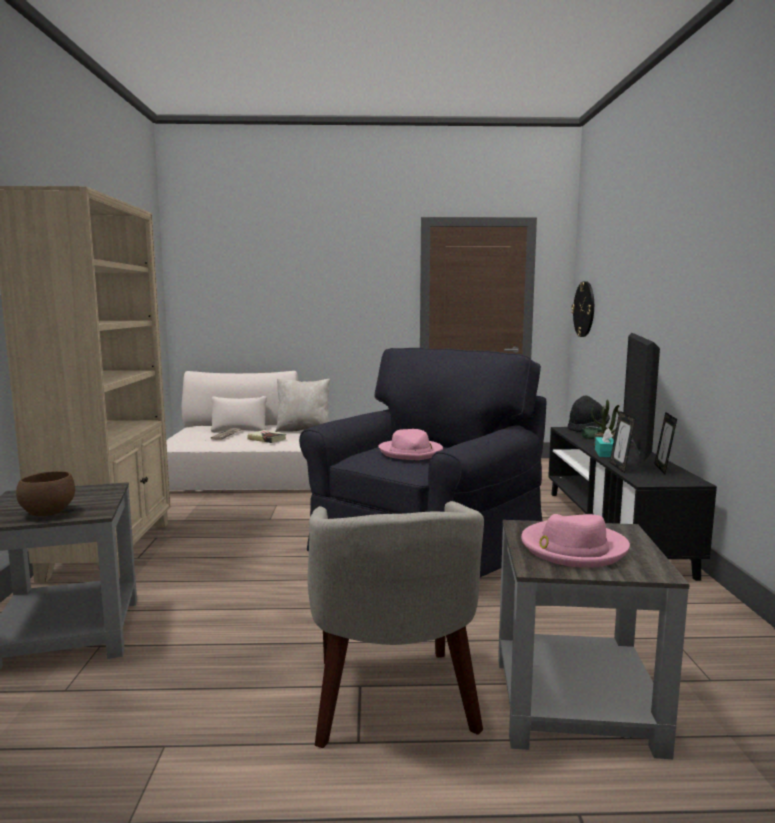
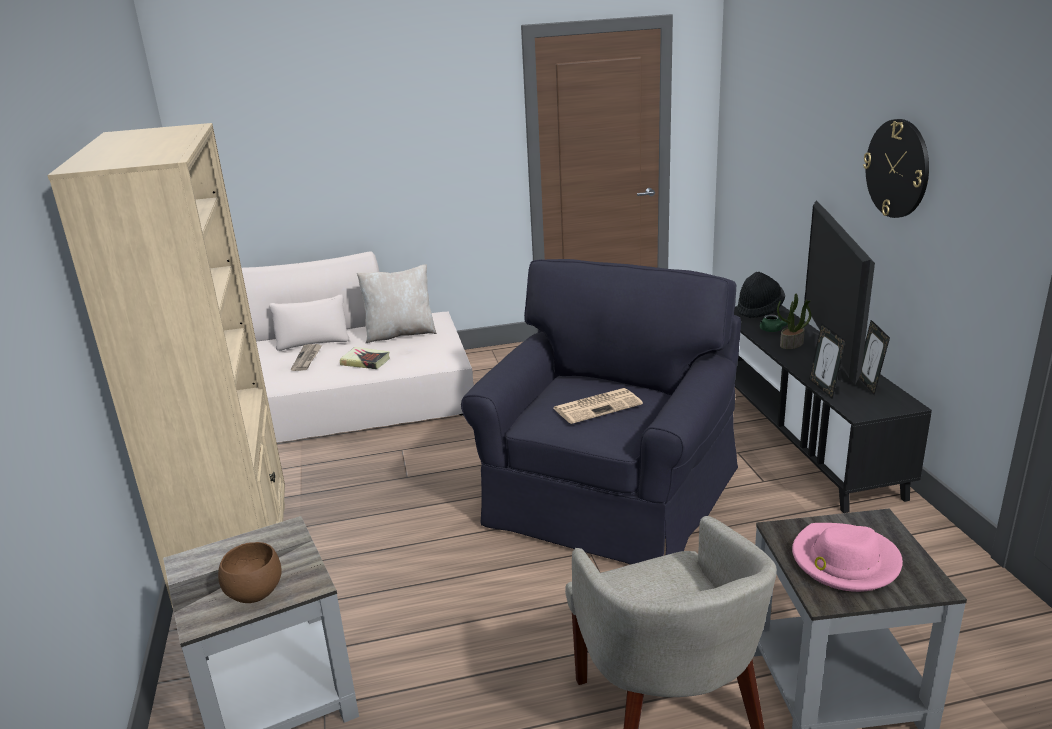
camera: 10 degrees left, 15 degrees up
pink hat [378,429,443,460] -> newspaper [554,388,643,424]
wall clock [571,281,594,337] -> wall clock moved to [863,119,929,218]
turquoise tissue box [595,428,614,457] -> none

